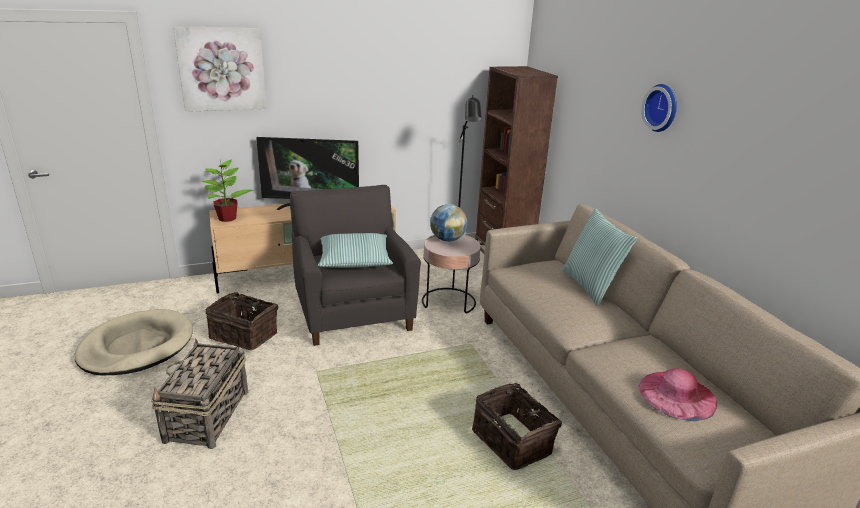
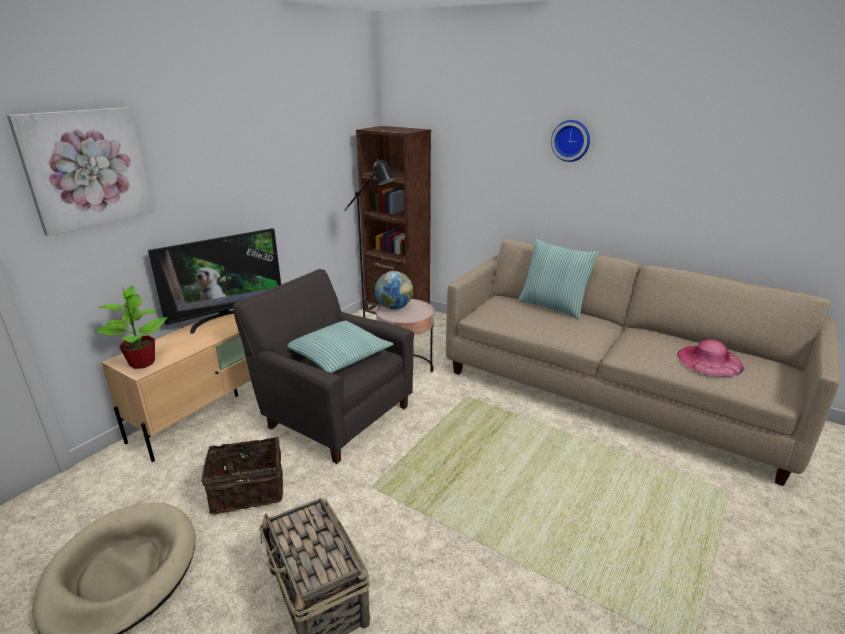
camera: 35 degrees left, 0 degrees up
basket [472,383,562,470] -> none

